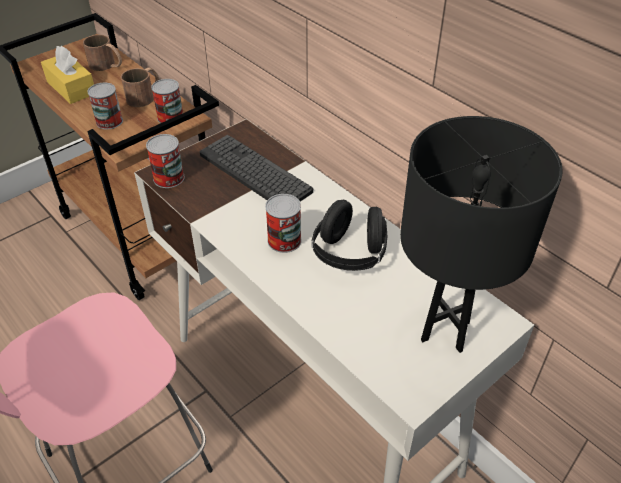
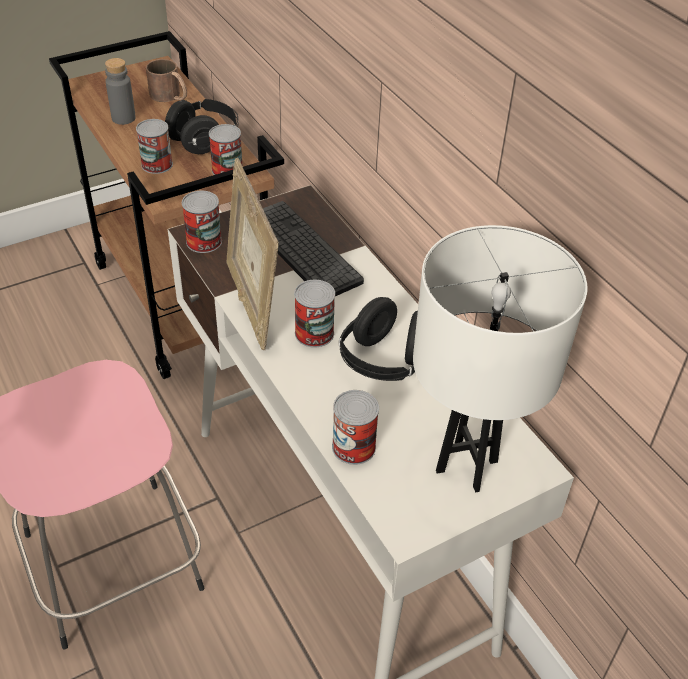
camera: 10 degrees right, 0 degrees up
yellow tissue box [41,46,94,104] -> grey bottle [105,58,136,125]
brown mug [121,68,159,107] -> black headphones [165,99,239,154]
black table lamp [400,116,563,353] -> white table lamp [413,225,587,492]
none -> picture frame [226,158,279,350]
none -> can [332,390,379,465]

